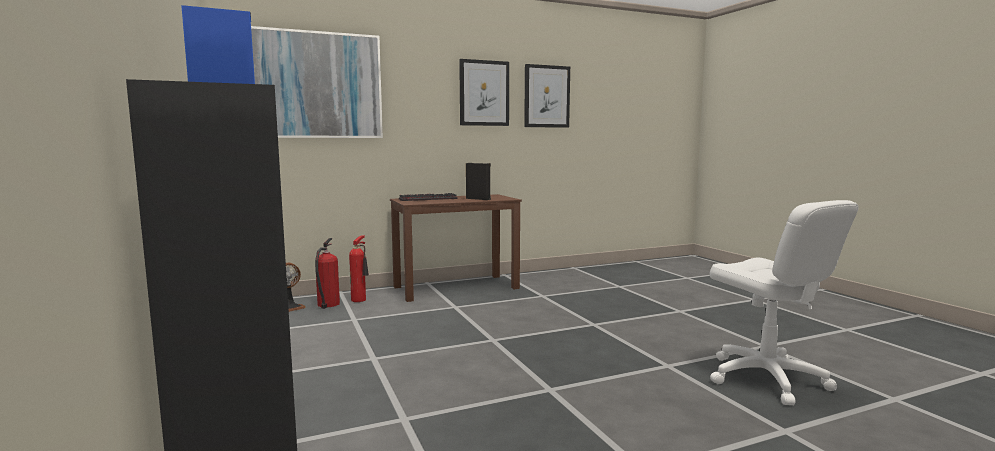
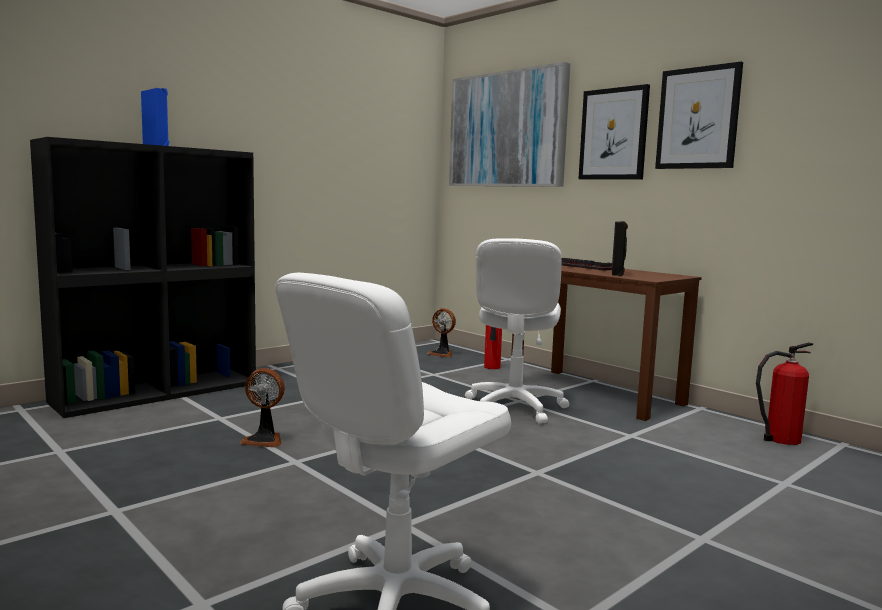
camera: 70 degrees right, 0 degrees up
fire extinguisher [315,238,340,309] -> fire extinguisher moved to [756,343,813,445]
picture [524,64,570,128] -> picture moved to [578,84,650,180]
none -> fan [240,368,285,447]
none -> white office chair [465,238,570,424]

